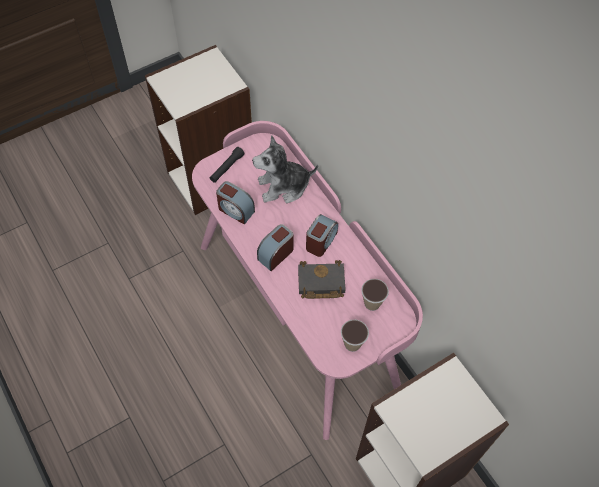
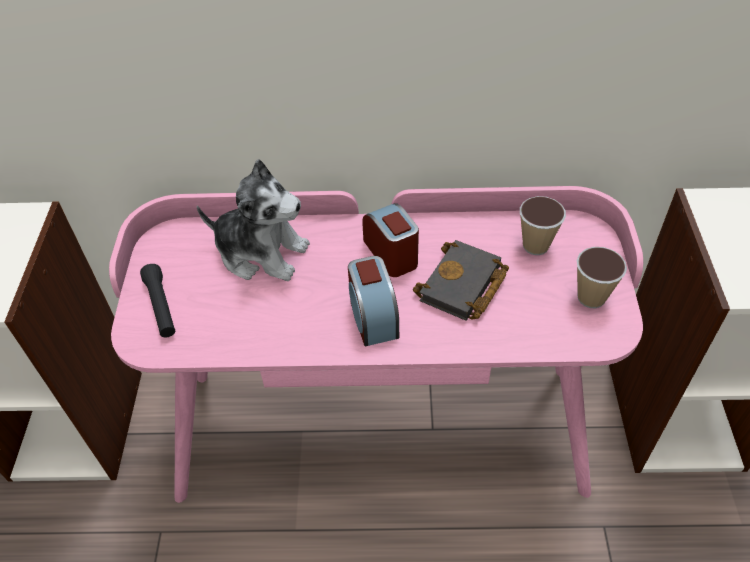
camera: 55 degrees left, 10 degrees down
alarm clock [216,181,255,225] -> none
plush toy [252,135,318,203] -> plush toy turned 90 degrees counterclockwise [197,159,310,281]

